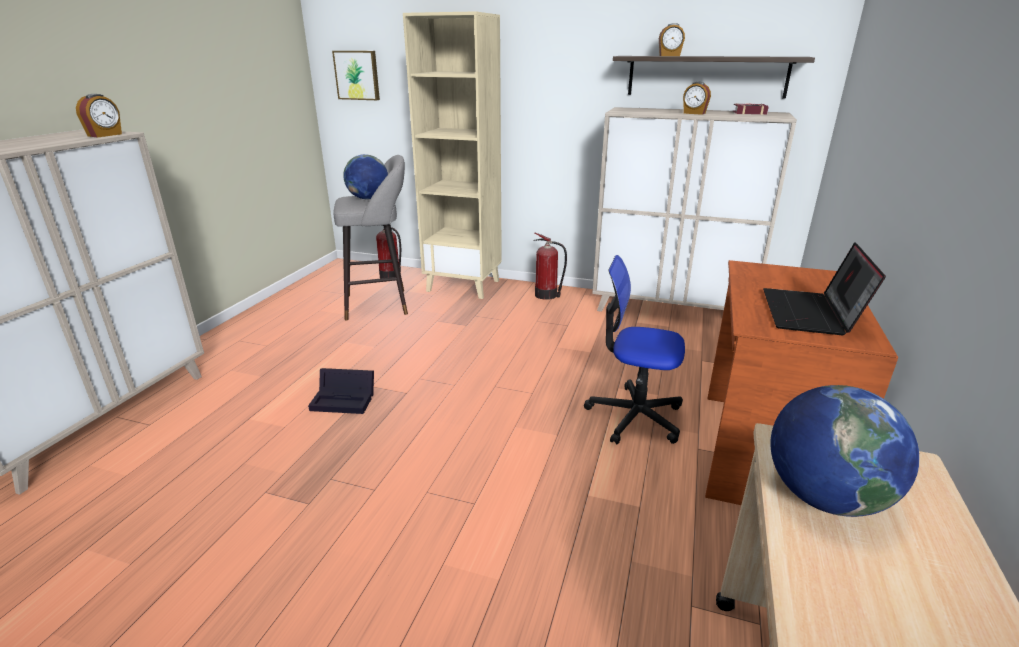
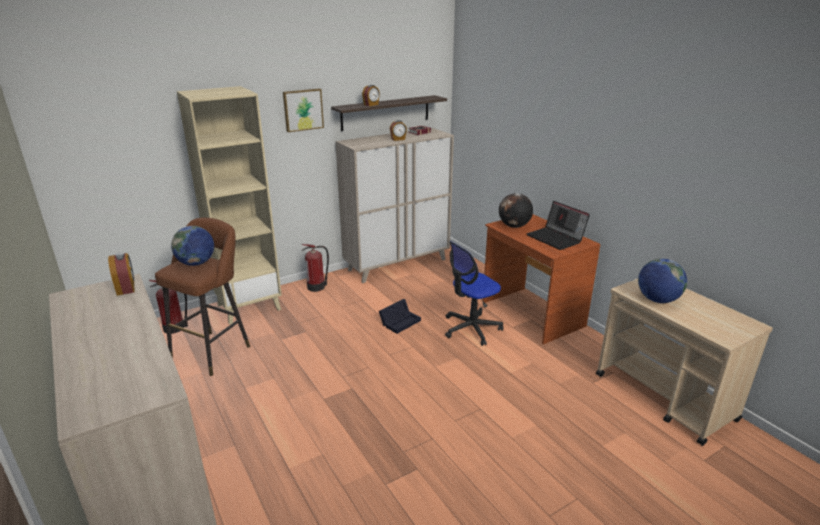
camera: 50 degrees left, 0 degrees up
black storage box [308,368,374,414] -> black storage box moved to [379,299,421,334]
picture [332,51,380,100] -> picture moved to [283,88,324,132]
grey stool [333,155,408,320] -> brown stool [155,218,250,376]
none -> globe [499,193,533,228]

